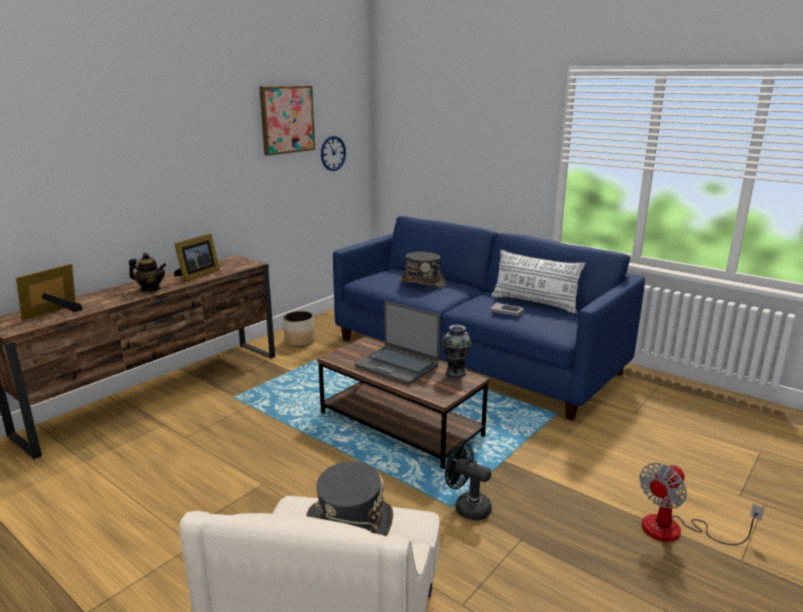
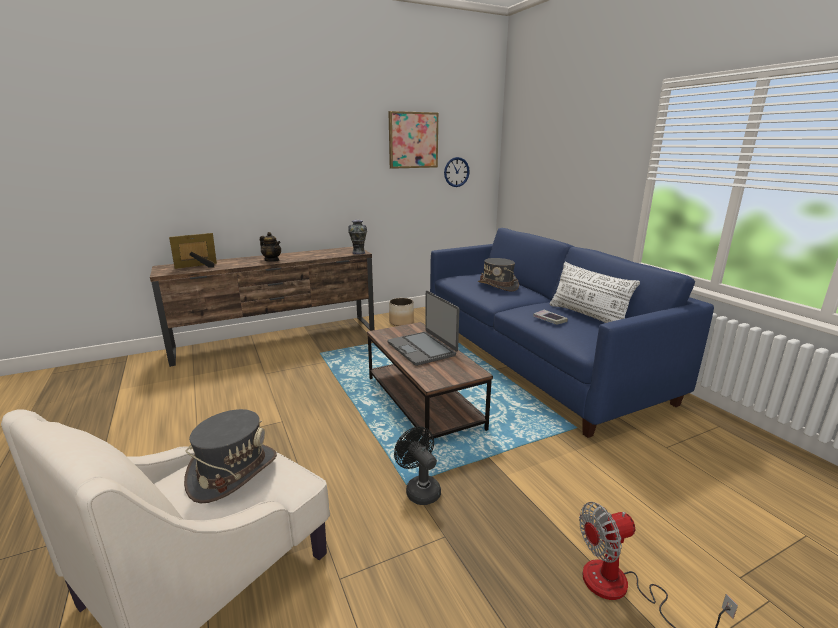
camera: 25 degrees right, 0 degrees up
picture frame [174,233,220,282] -> none
vase [442,325,471,378] -> vase moved to [348,220,367,255]

